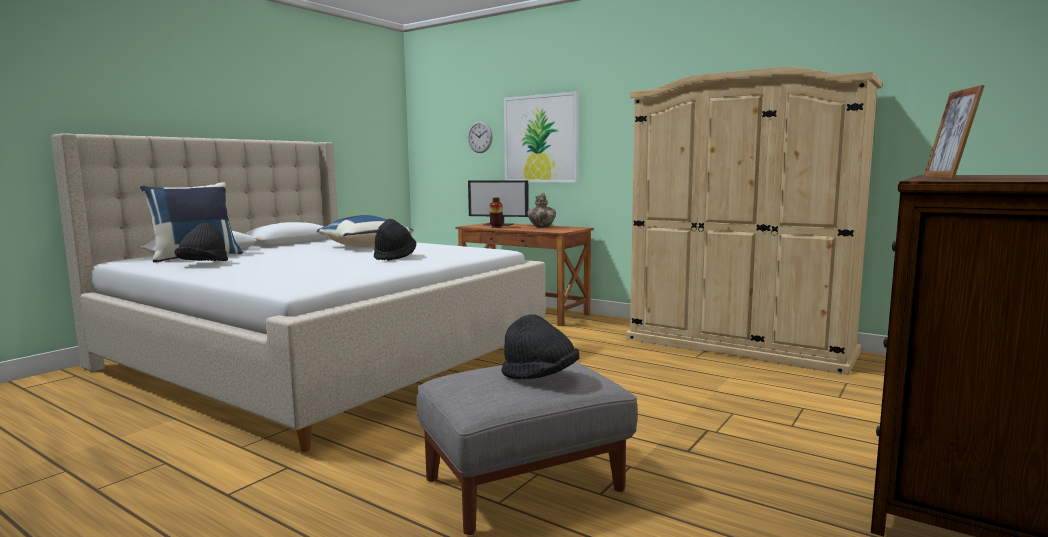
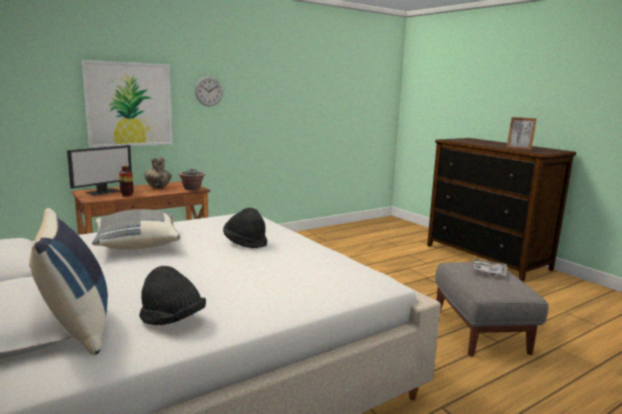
camera: 70 degrees left, 5 degrees up
blue pillow [317,215,413,247] -> grey pillow [92,209,180,250]
wall clock [468,121,493,153] -> wall clock moved to [195,76,223,107]
black hat [501,315,580,379] -> tray [470,259,507,276]
beige wardrobe [626,67,882,375] -> none
none -> potted plant [179,168,205,190]

